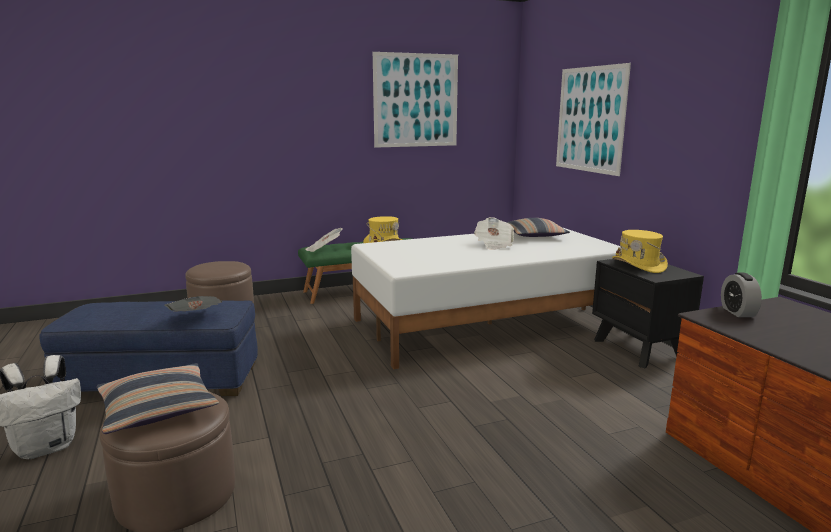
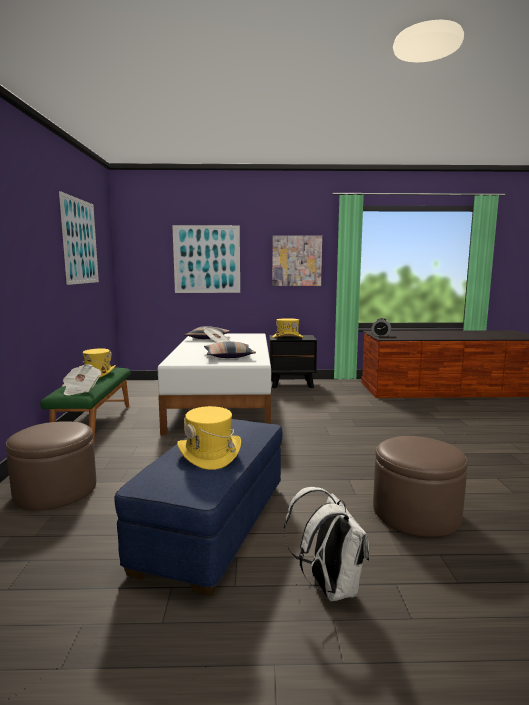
camera: 70 degrees left, 5 degrees down
pillow [96,363,219,434] -> pillow moved to [204,342,256,358]
newspaper [164,296,222,312] -> none
none -> yellow hat [177,406,241,470]
none -> picture [272,235,322,286]

